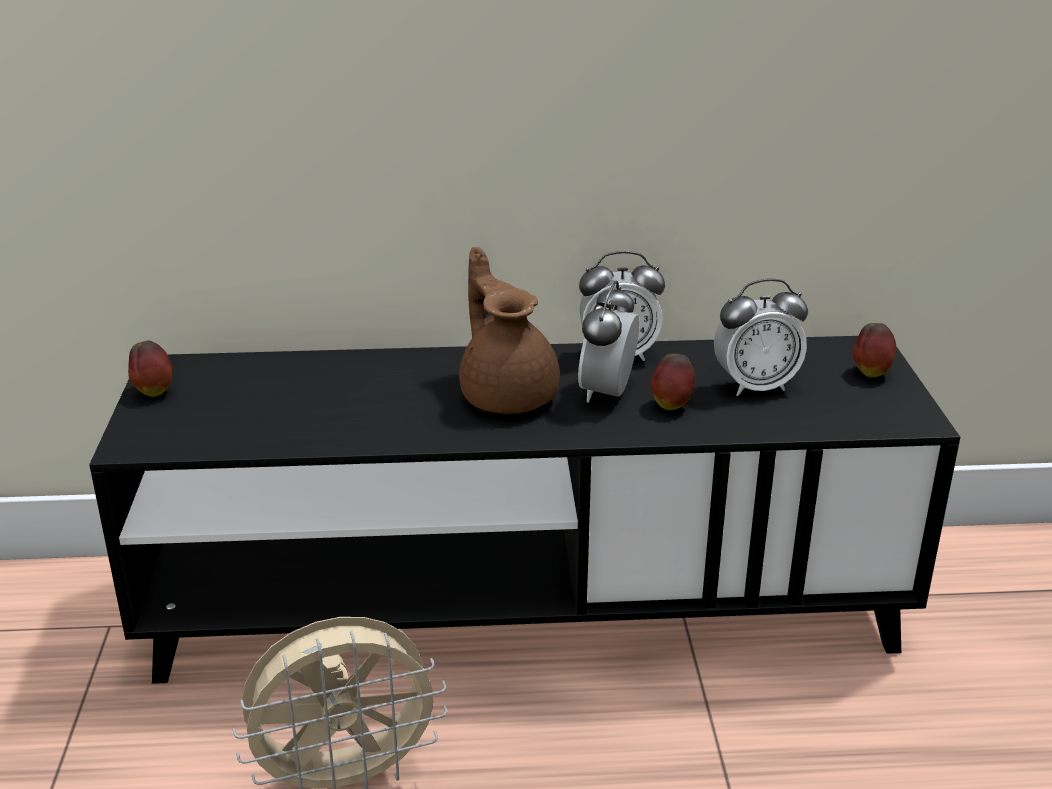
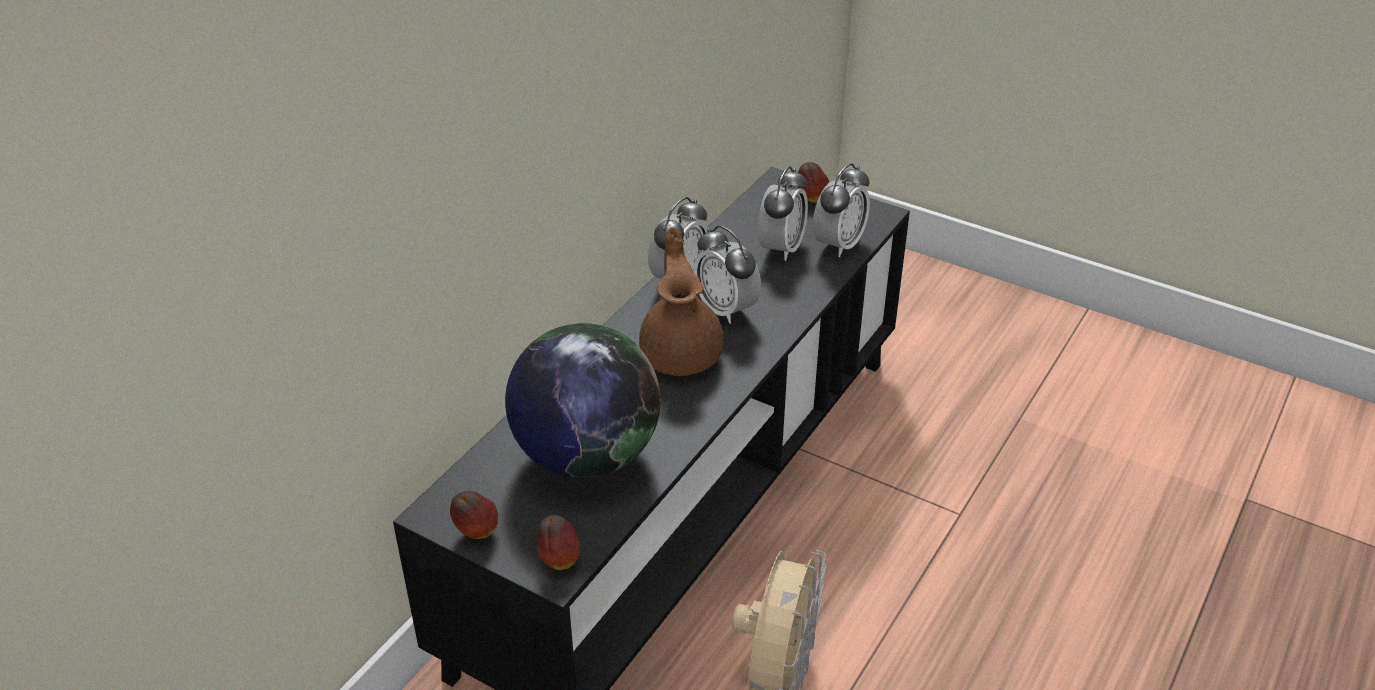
camera: 55 degrees left, 10 degrees up
brown teapot [459,247,560,414] -> brown teapot turned 75 degrees clockwise [639,227,723,376]
apple [651,353,695,410] -> apple moved to [537,515,580,570]
none -> globe [505,323,661,478]
none -> alarm clock [813,163,870,257]

